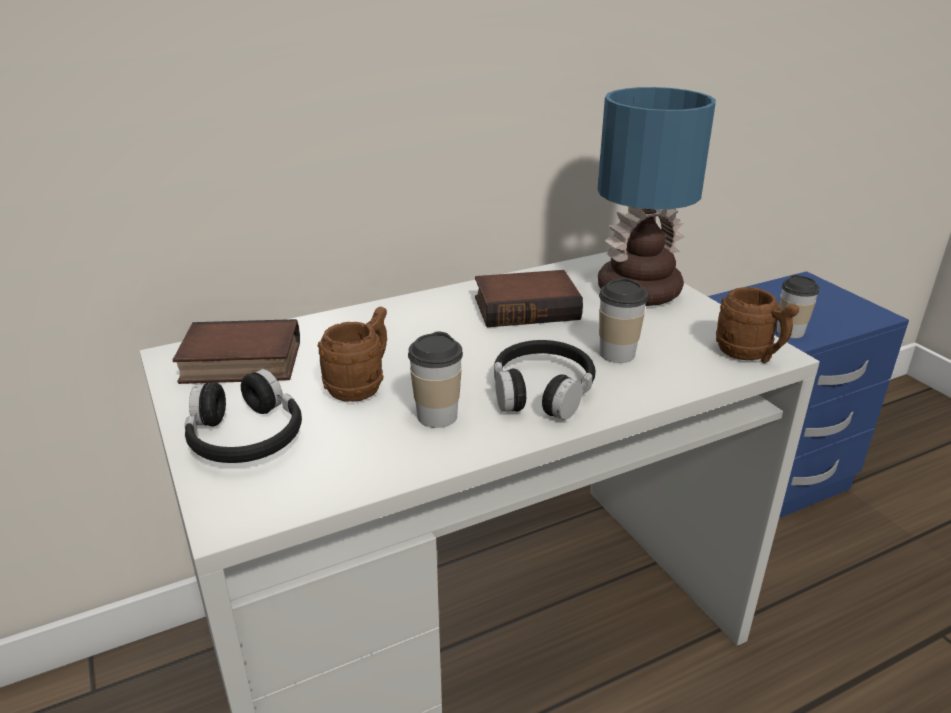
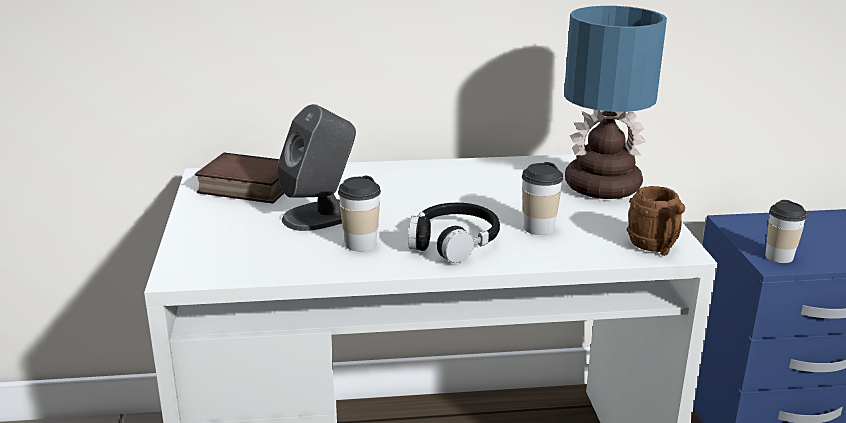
camera: 20 degrees right, 5 degrees down
black headphones [184,369,302,463] -> none
brown mug [318,307,387,402] -> grey speaker [277,104,356,231]
book [475,270,583,327] -> none

